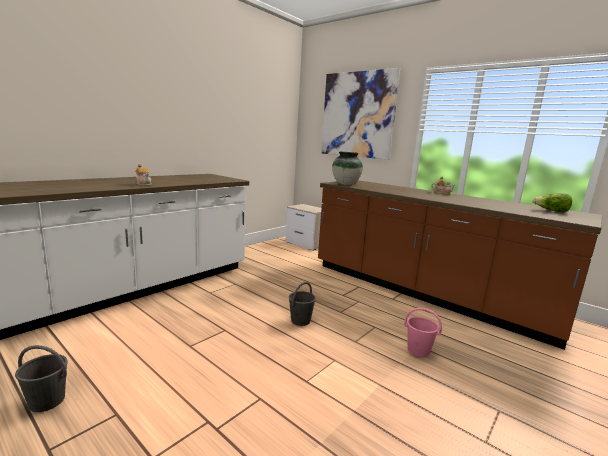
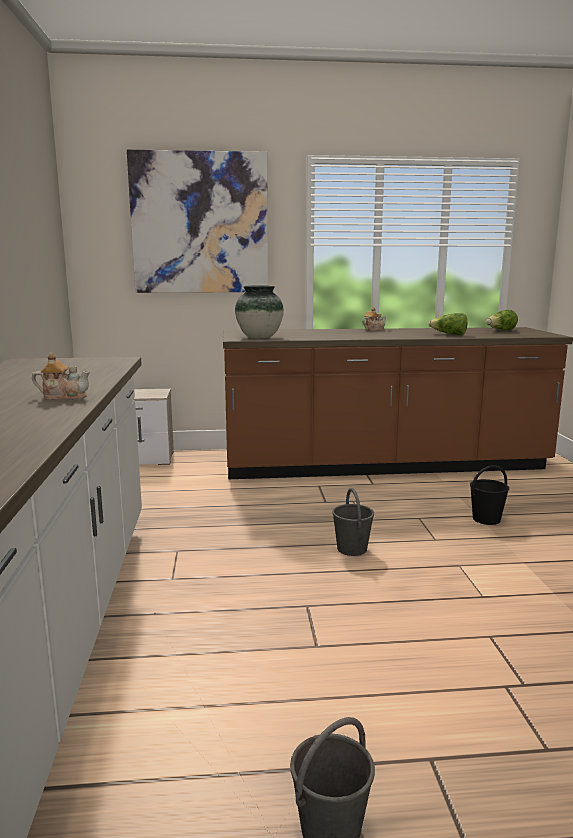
camera: 45 degrees left, 0 degrees up
pink bucket [404,308,442,357] -> black bucket [470,465,509,525]
none -> lettuce [428,313,467,335]

